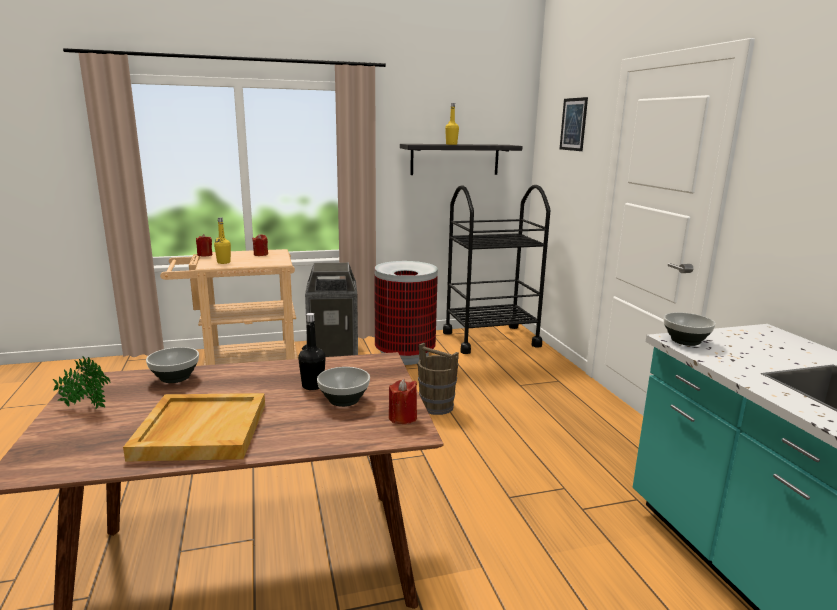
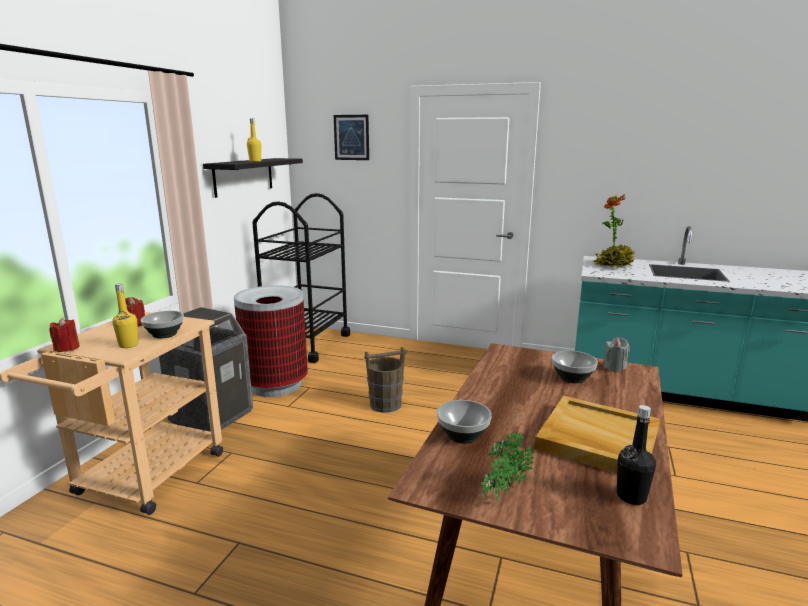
camera: 55 degrees left, 0 degrees up
black bottle [298,313,326,390] -> black bottle moved to [617,405,656,505]
red candle [389,379,417,424] -> grey candle [604,337,630,372]
bowl [664,312,716,346] -> bowl moved to [141,311,184,338]
none -> potted plant [593,194,635,267]

